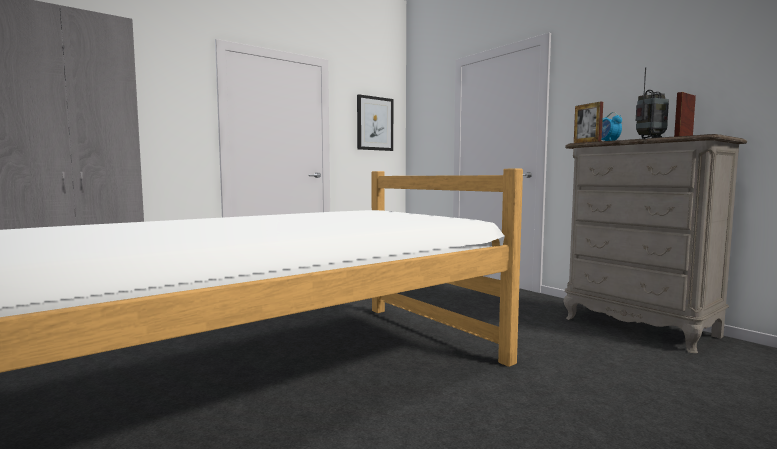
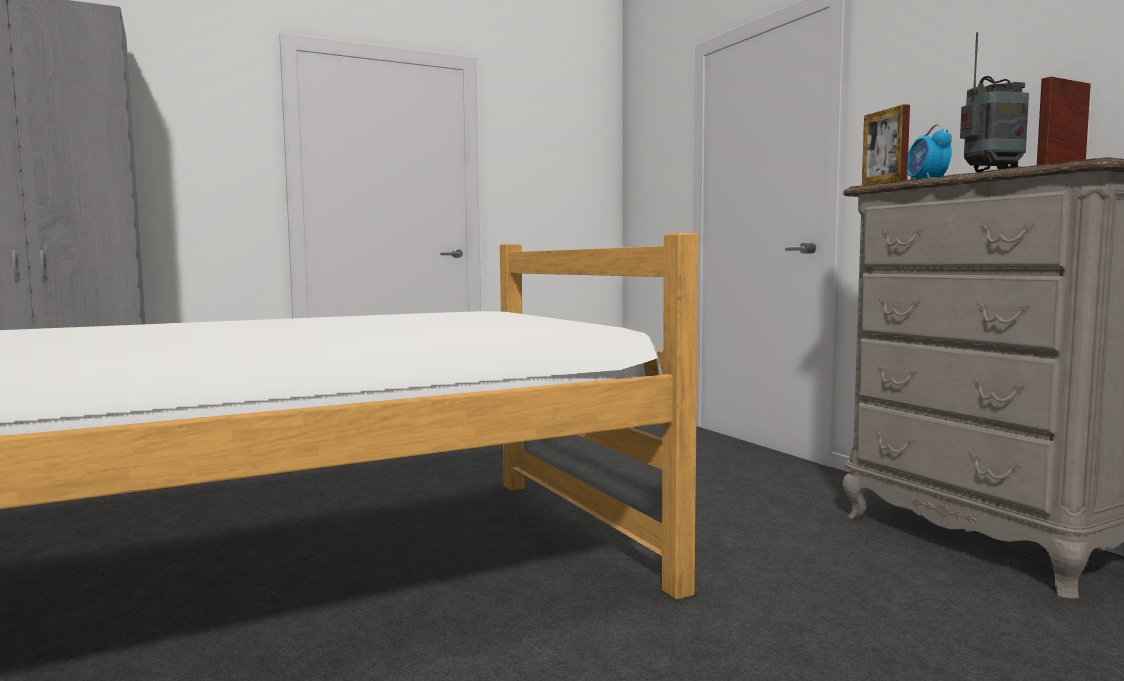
camera: 10 degrees right, 0 degrees up
picture [357,94,393,151] -> none

